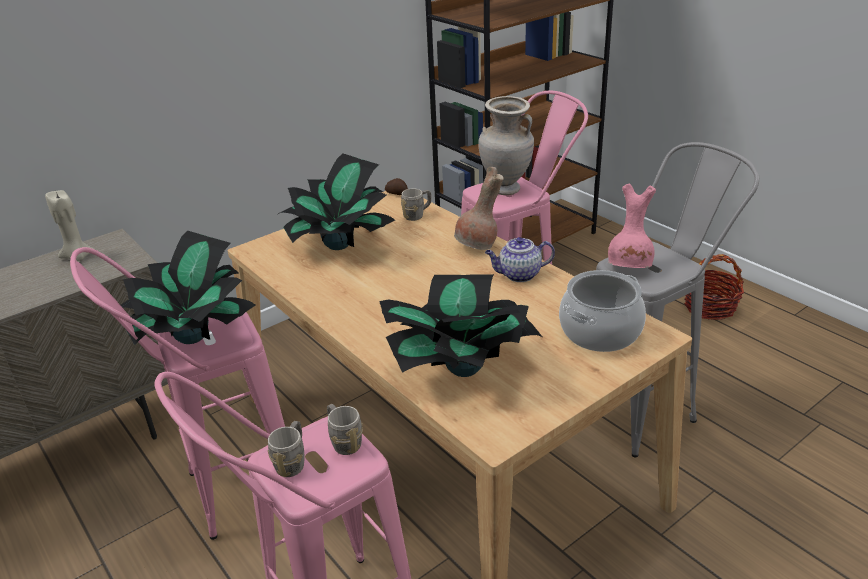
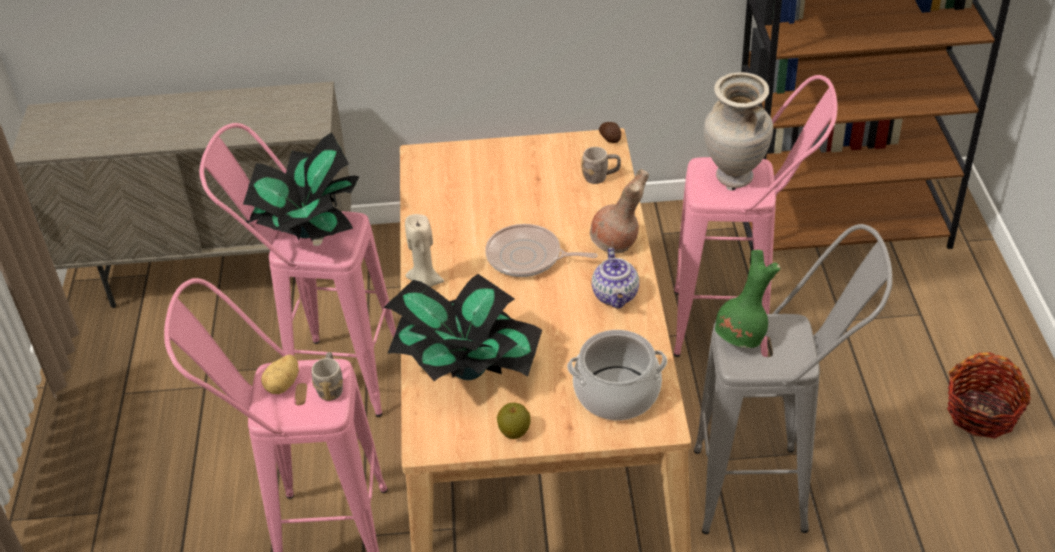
camera: 35 degrees right, 10 degrees up
beige candle [45,190,94,261] -> beige candle moved to [405,214,444,287]
grey mug [267,421,304,477] -> potato [261,354,299,394]
potted plant [278,154,395,250] -> none
teapot [485,237,555,282] -> teapot turned 120 degrees counterclockwise [592,248,639,309]
pink vase [608,183,656,268] -> green vase [715,250,780,348]
none -> frying pan [485,224,597,277]
none -> apple [497,403,530,439]

